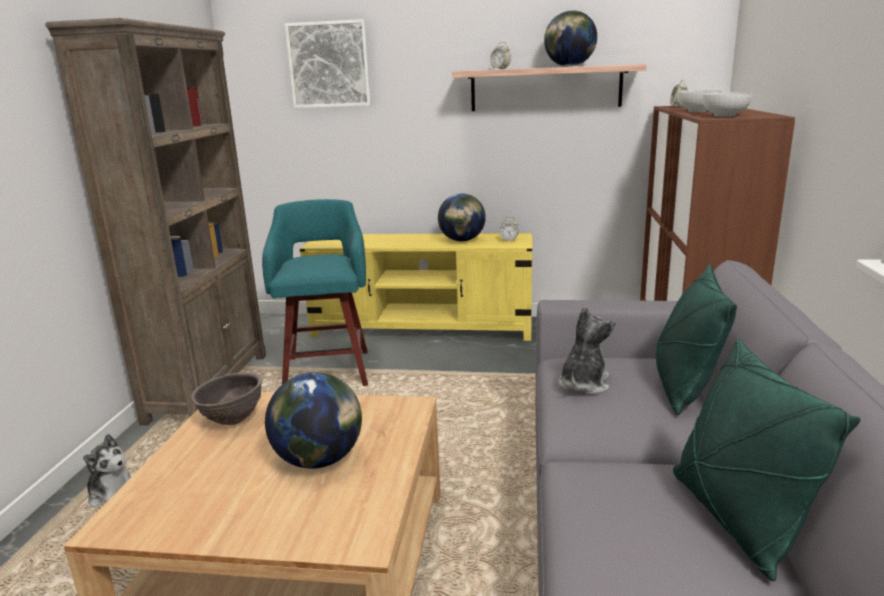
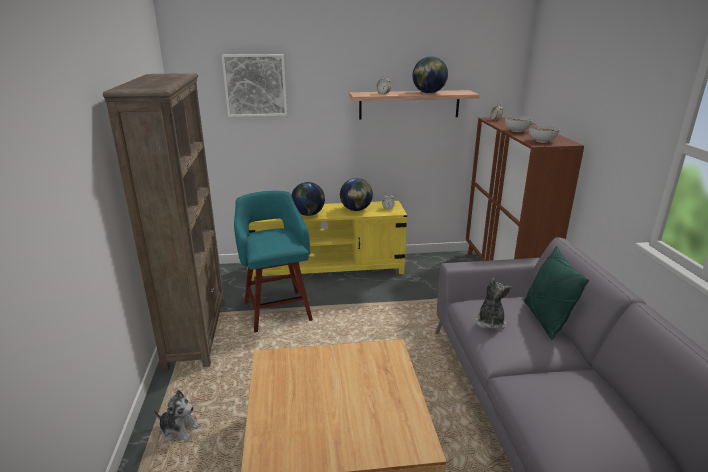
camera: 15 degrees left, 5 degrees up
brown bowl [191,372,262,425] -> none
globe [265,372,362,469] -> globe moved to [291,182,325,216]
green pillow [673,338,861,581] -> none

